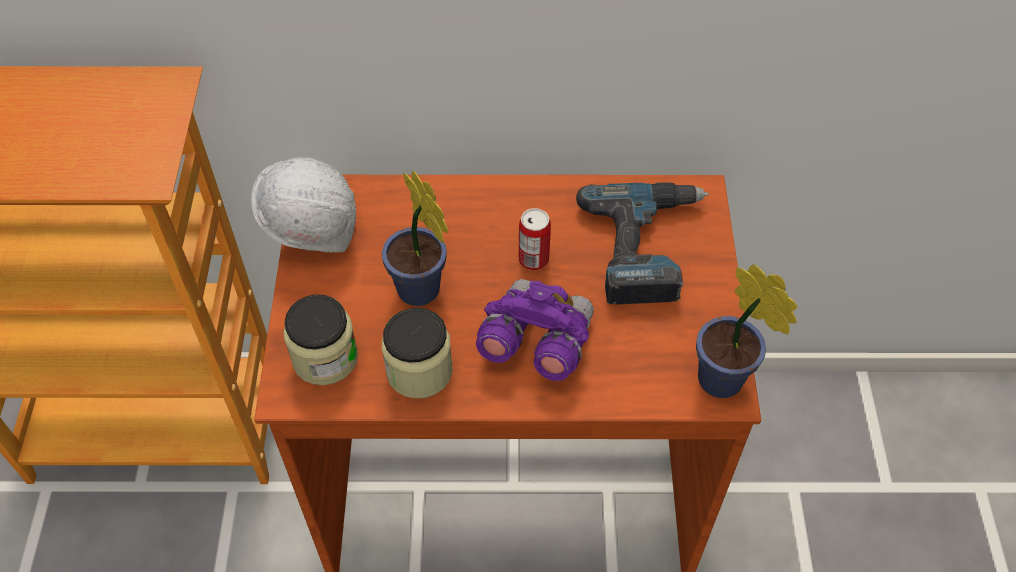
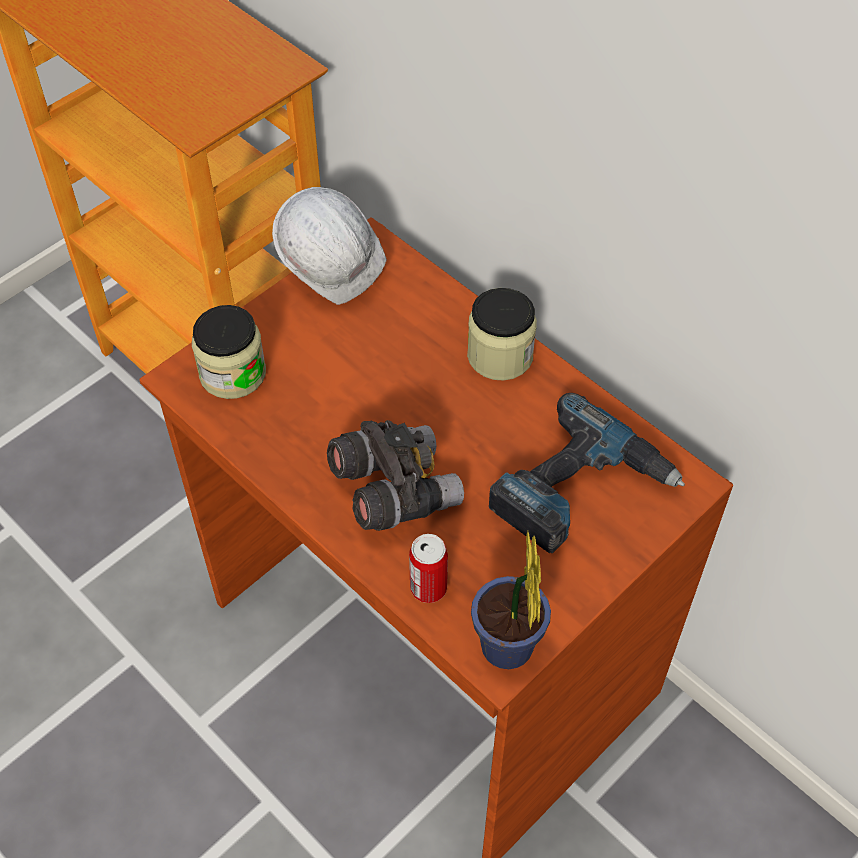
camera: 45 degrees right, 0 degrees up
potted plant [382,171,449,306] -> none
jar [382,308,452,399] -> jar moved to [467,288,537,381]
purple binoculars [476,279,594,381] -> grey binoculars [327,420,464,531]
can [519,208,551,270] -> can moved to [409,534,448,603]

